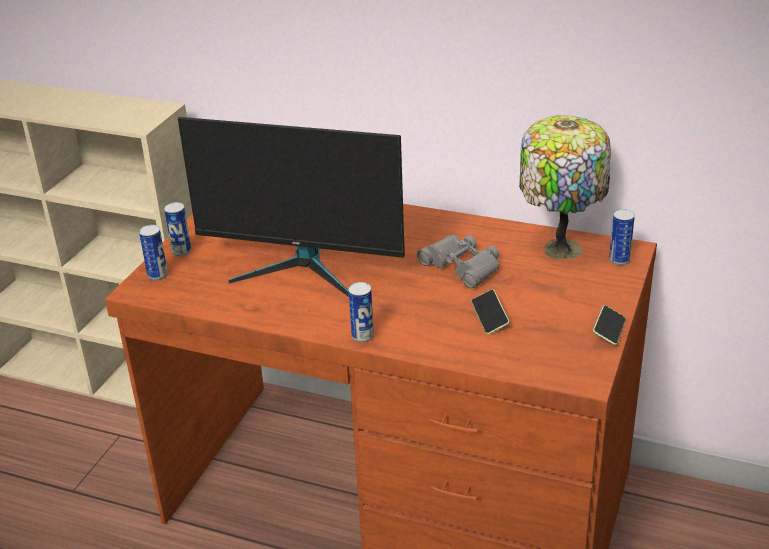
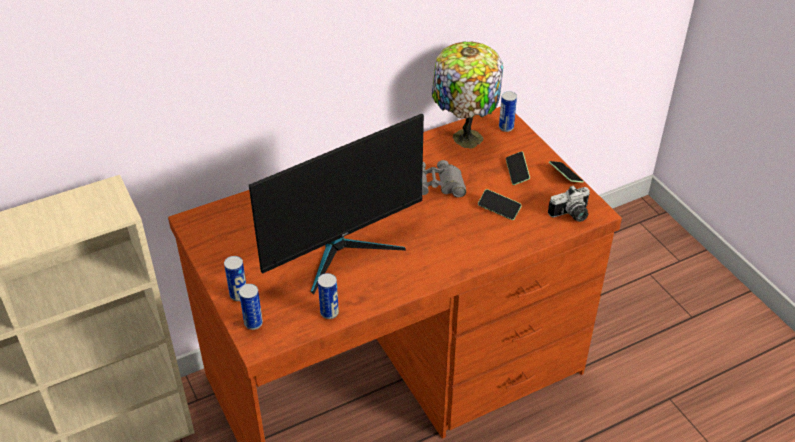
camera: 50 degrees left, 10 degrees up
can [348,282,374,342] -> can moved to [318,273,339,319]
none -> phone [506,151,530,185]
none -> camera [548,186,590,222]

